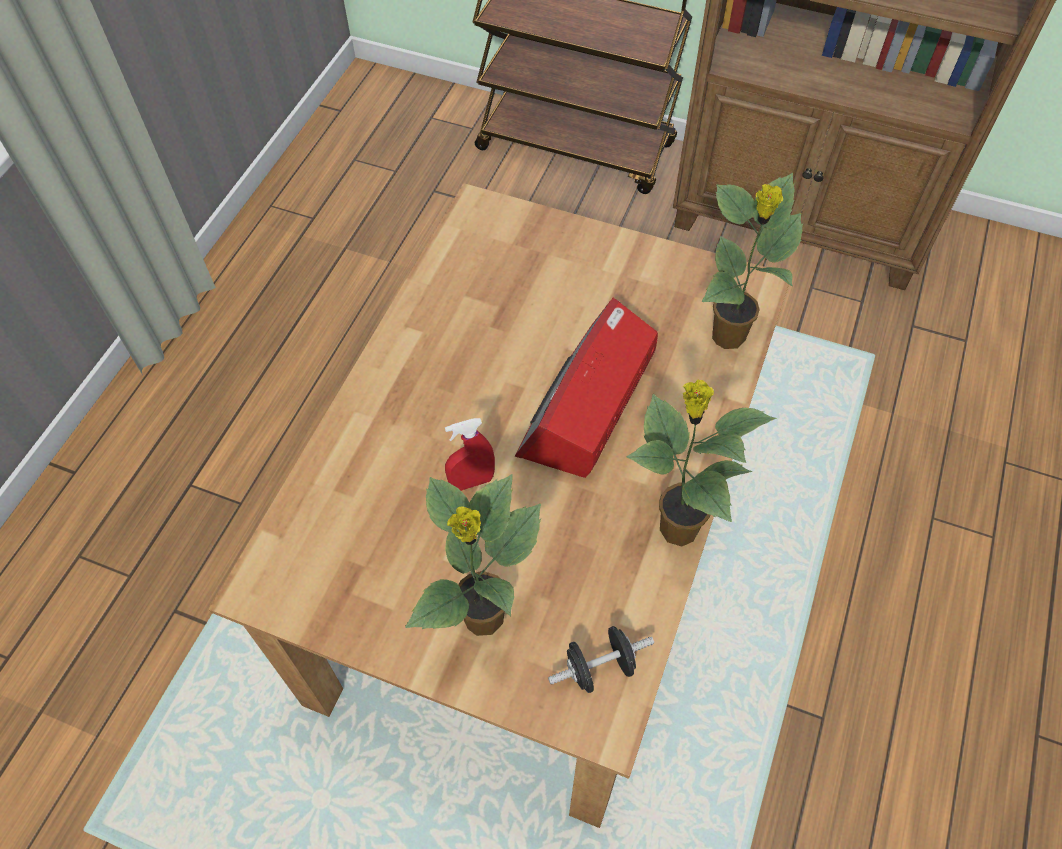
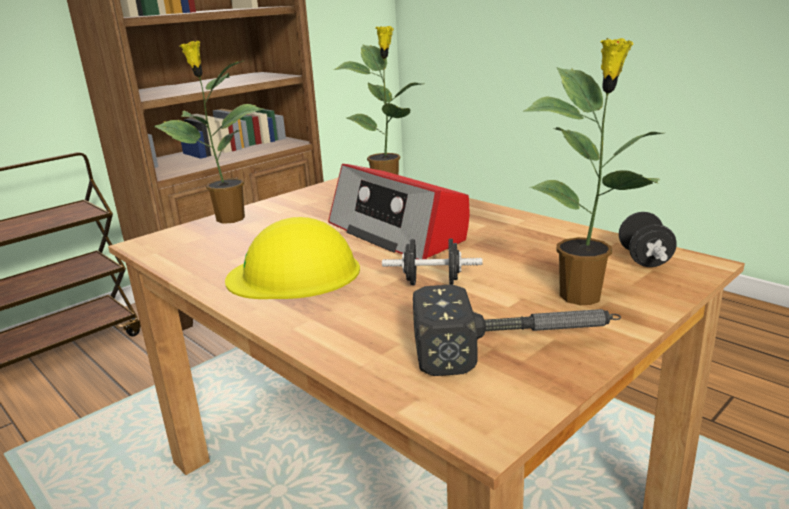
camera: 65 degrees left, 35 degrees down
red spray bottle [445,418,495,491] -> black dumbbell [382,238,483,285]
potted plant [626,380,777,547] -> potted plant moved to [154,41,264,224]
none -> yellow hard hat [225,217,360,299]
none -> hammer [413,284,621,376]

